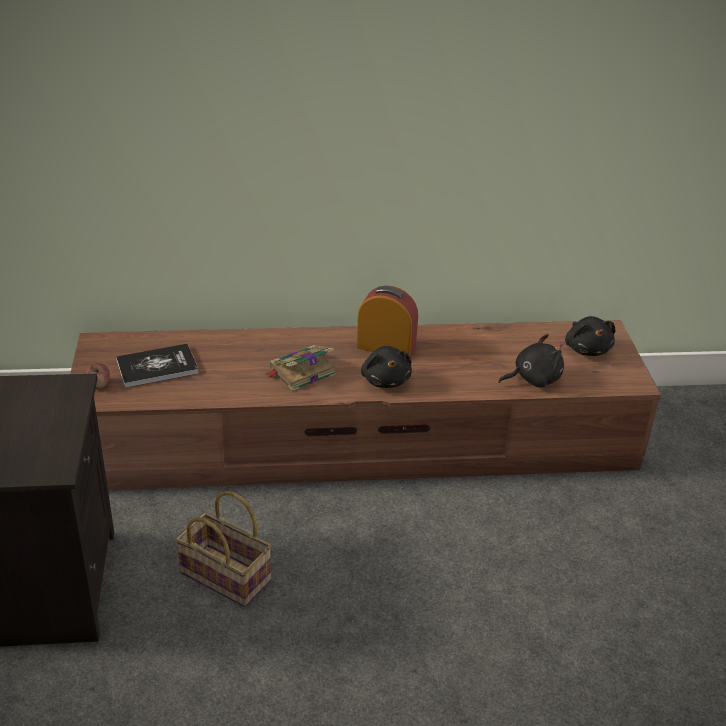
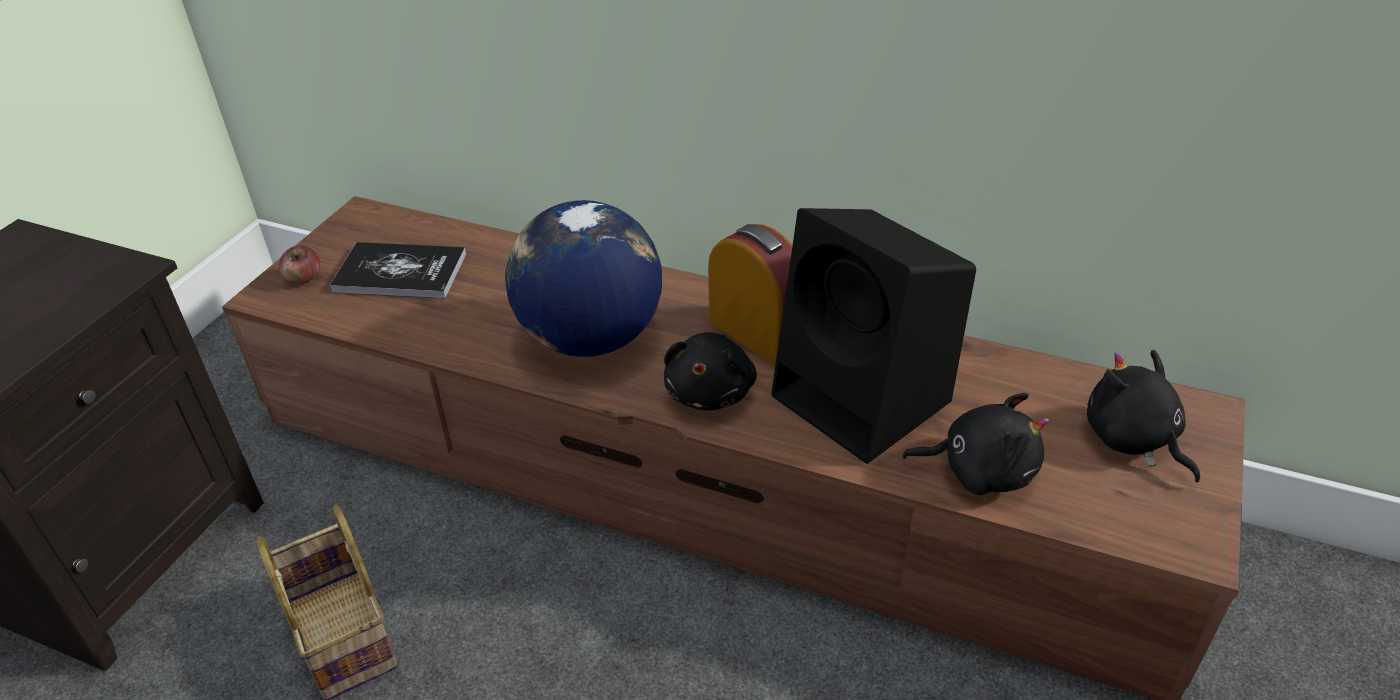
camera: 30 degrees right, 5 degrees up
book [266,345,336,391] -> globe [505,200,662,357]
black plush toy [565,316,616,356] -> black plush toy turned 135 degrees clockwise [1087,350,1200,483]
none -> black speaker [771,208,976,464]

